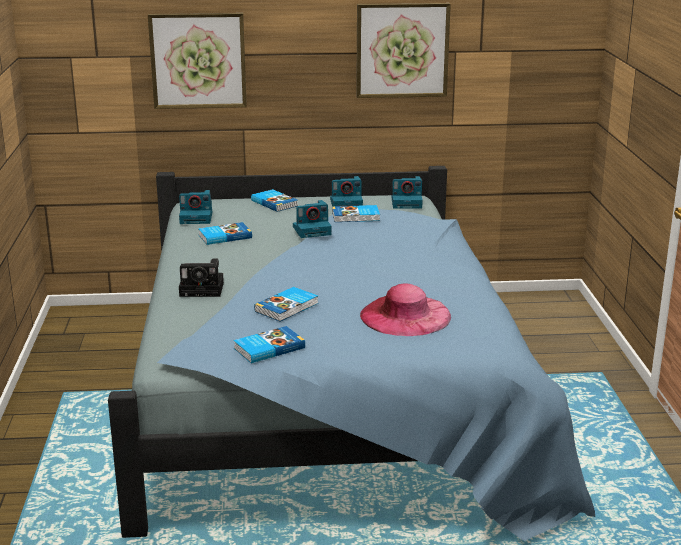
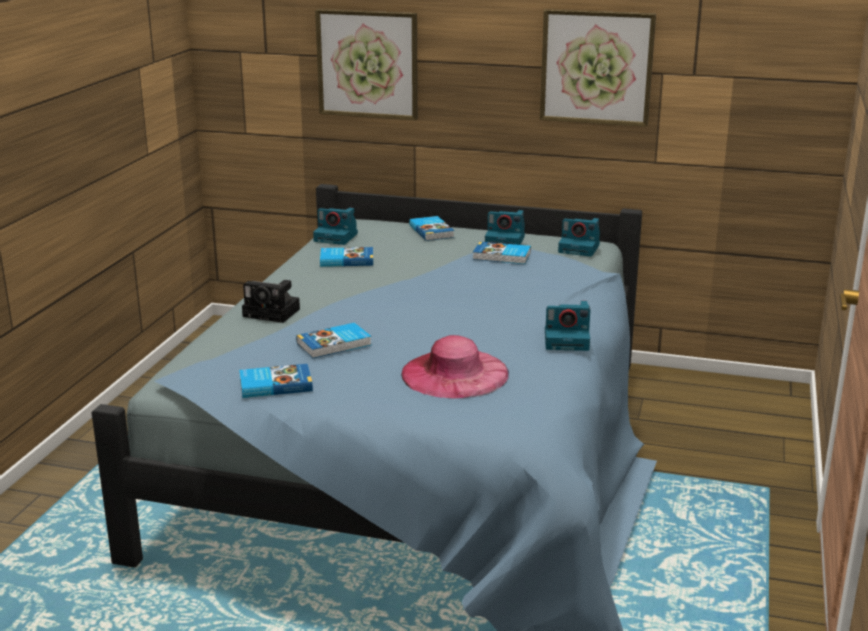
camera: 20 degrees right, 0 degrees up
camera [293,200,332,238] -> camera moved to [545,301,590,351]

